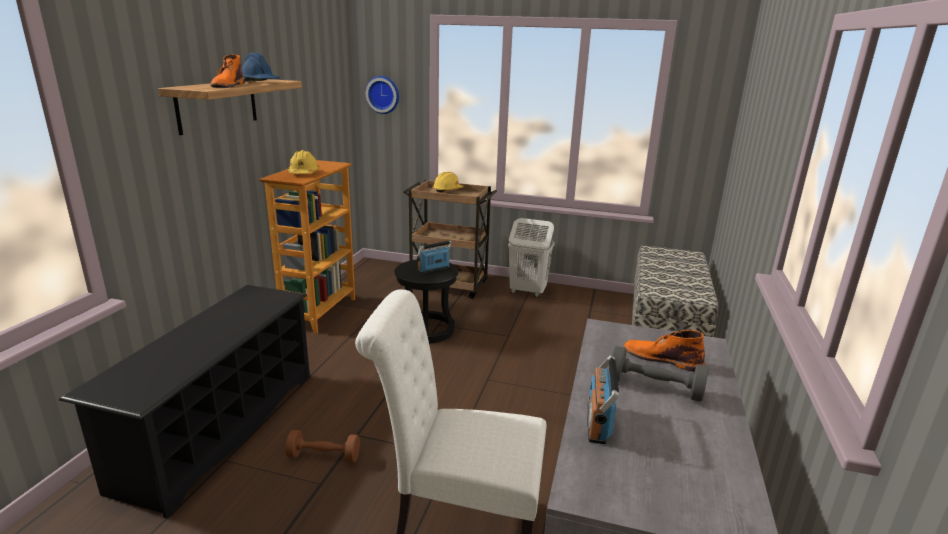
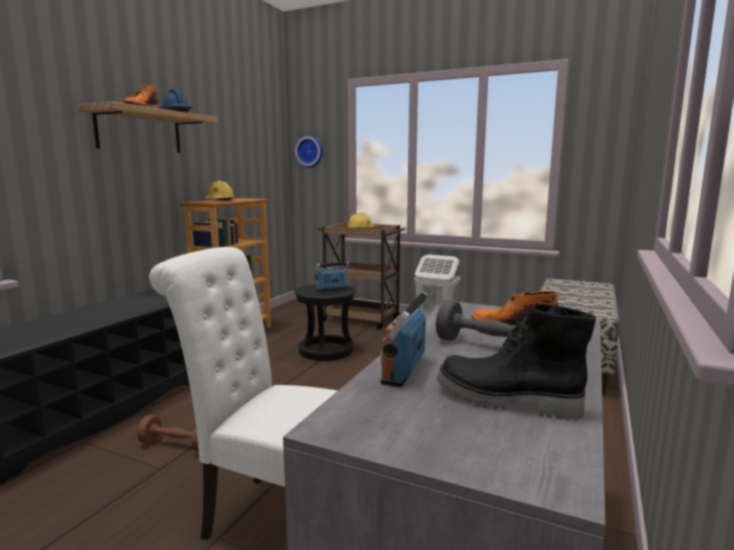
camera: 10 degrees right, 10 degrees down
none -> black boot [437,303,596,420]

